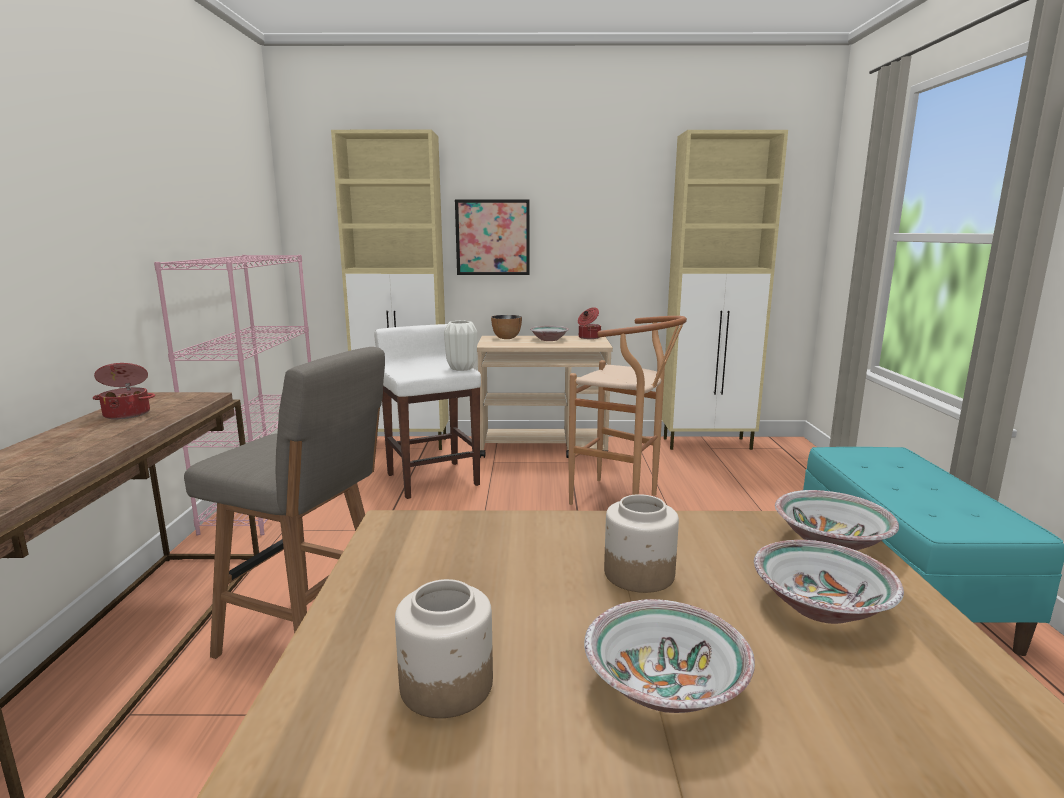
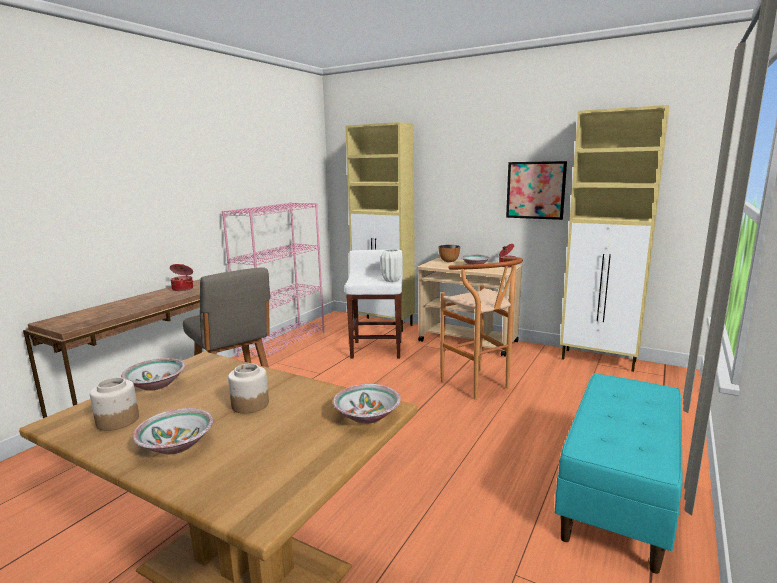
camera: 30 degrees right, 0 degrees up
picture [455,200,529,275] -> picture moved to [506,161,567,220]
bowl [754,540,904,624] -> bowl moved to [121,358,185,391]

